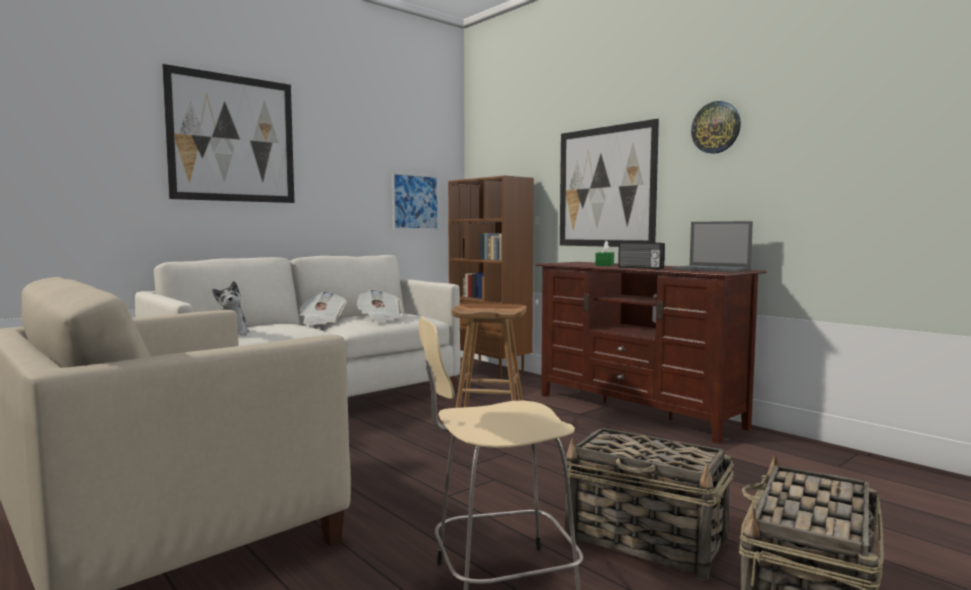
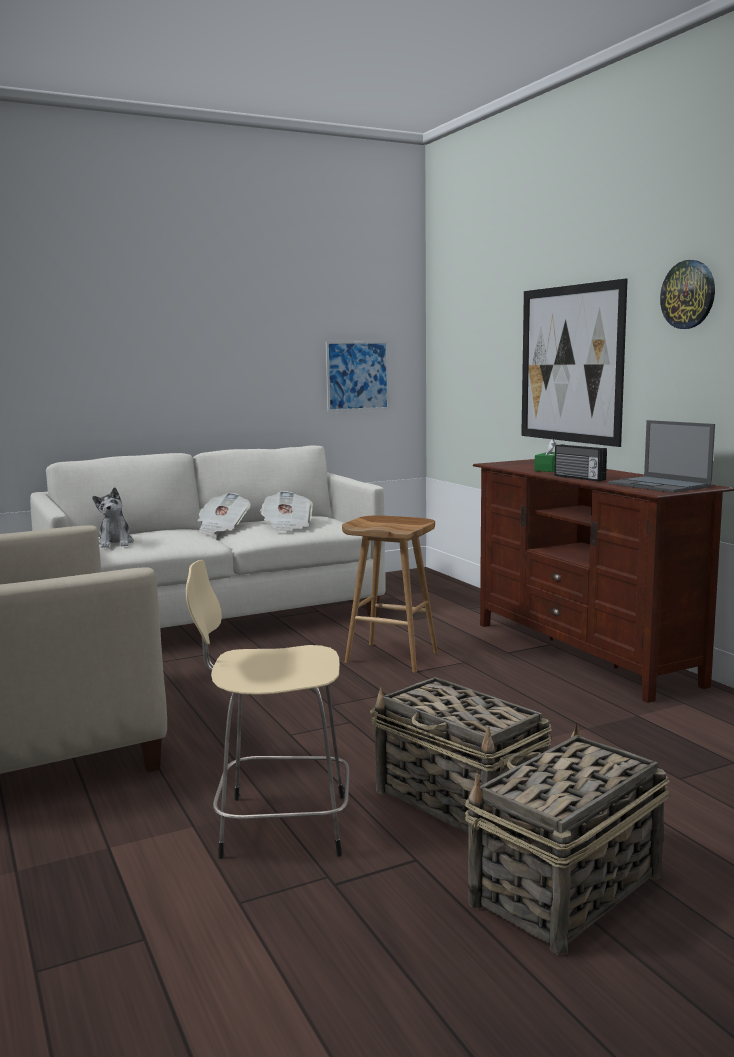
camera: 15 degrees right, 5 degrees up
picture [162,64,294,203] -> none
brown bookcase [448,175,534,378] -> none

